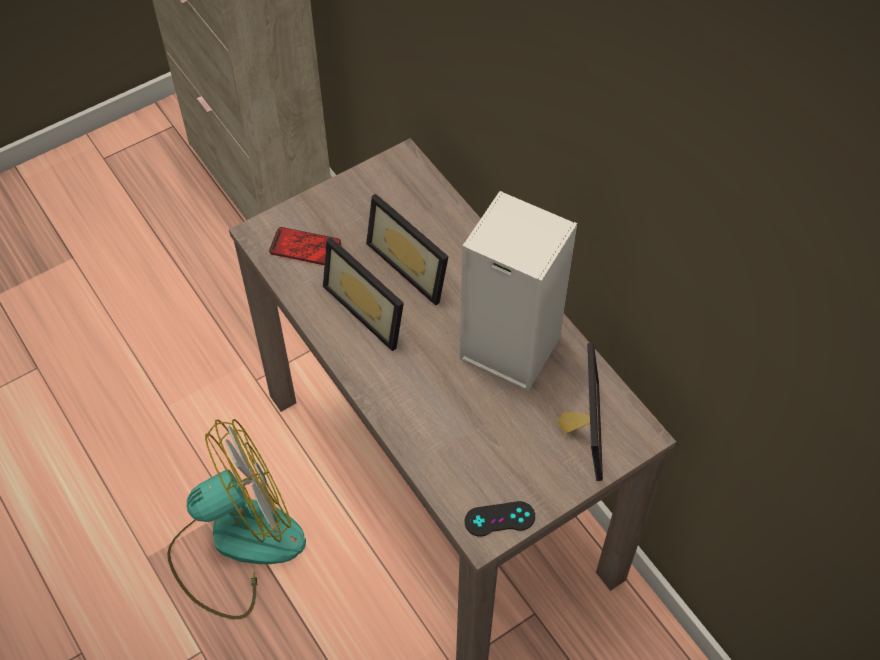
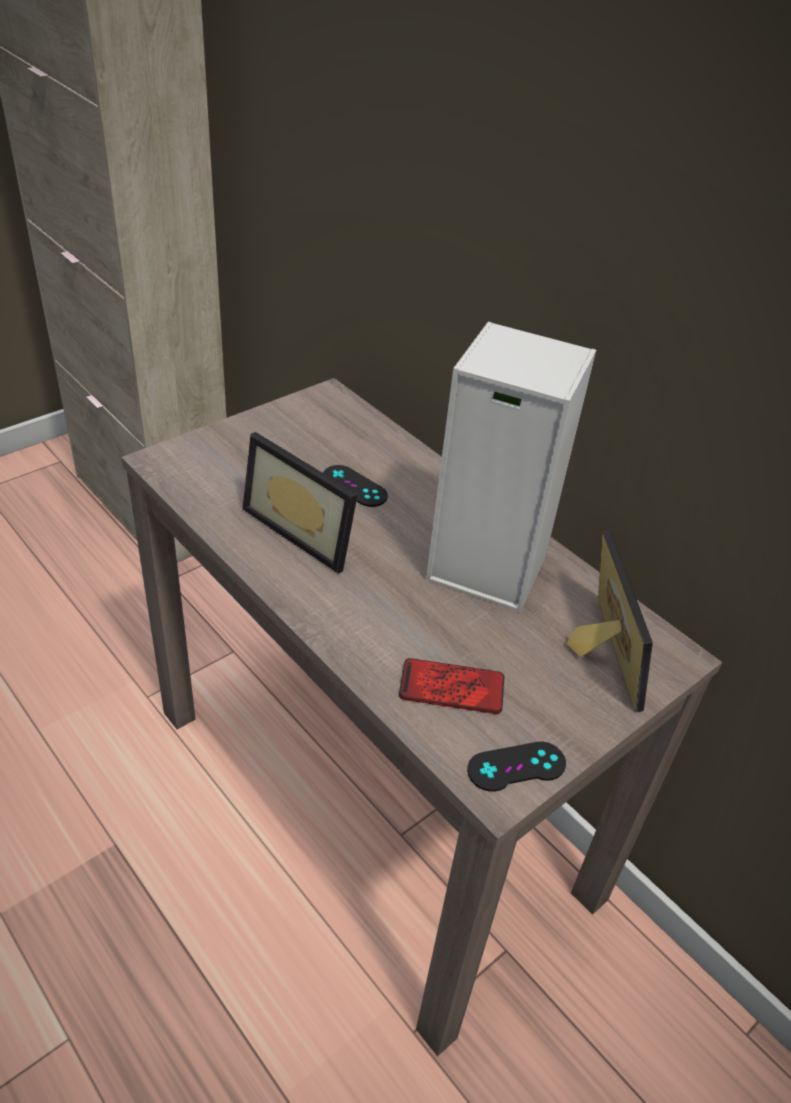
camera: 10 degrees left, 15 degrees down
fan [167,419,306,619] -> none
phone [269,227,341,265] -> phone moved to [399,658,504,714]
picture frame [366,194,449,305] -> black game controller [323,465,388,507]

